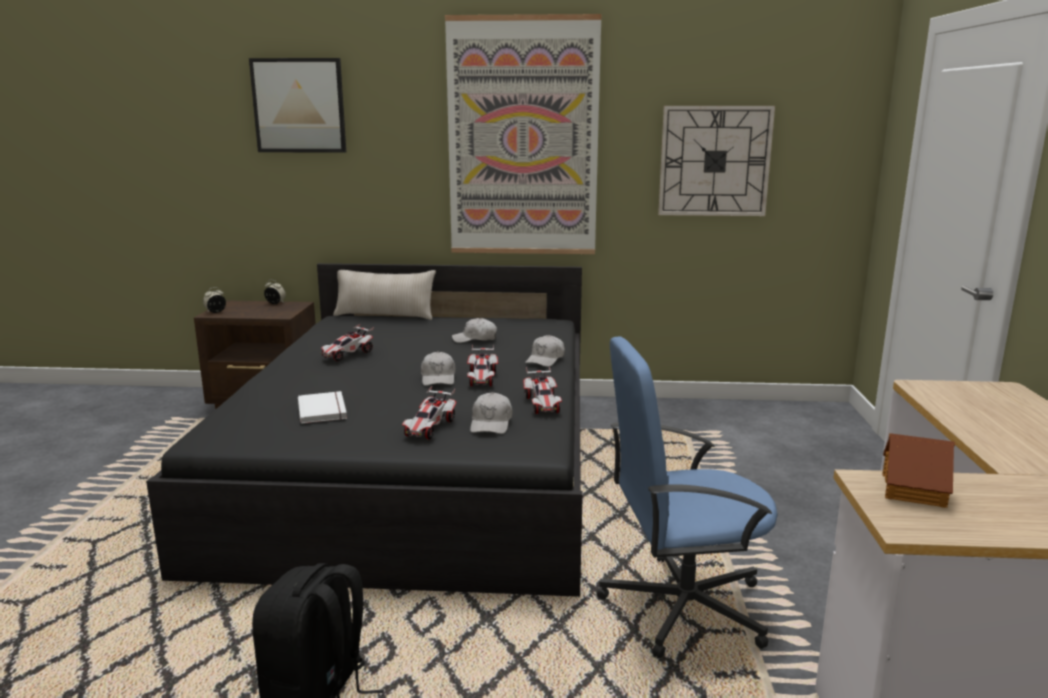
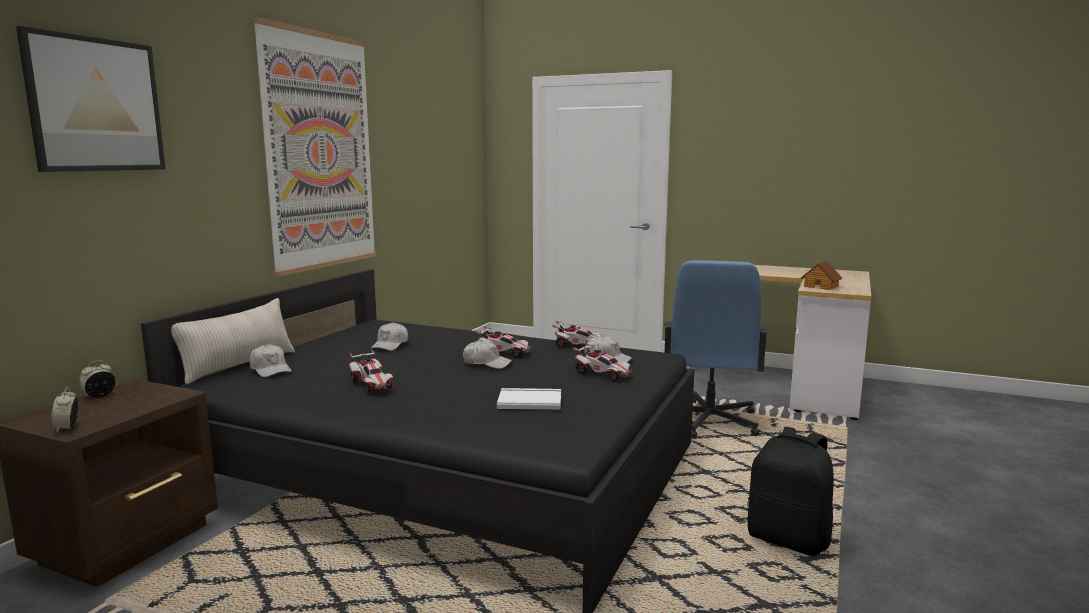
camera: 70 degrees left, 5 degrees down
white cap [525,335,565,367] -> white cap moved to [249,344,292,377]
wall clock [658,106,775,216] -> none

